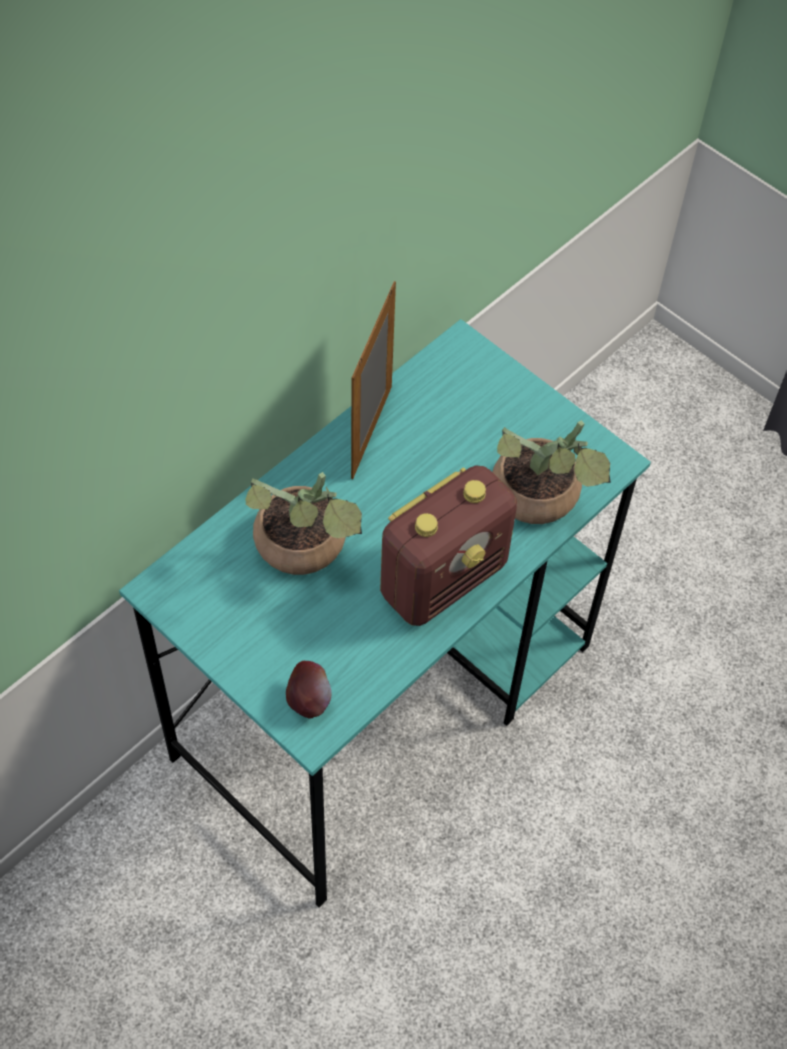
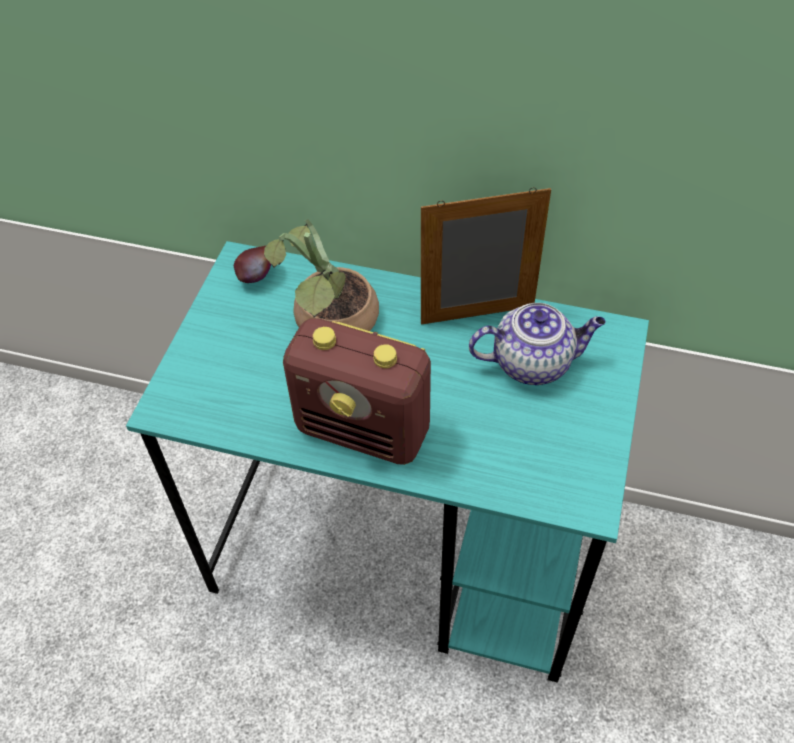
camera: 65 degrees right, 5 degrees down
apple [286,661,332,719] -> apple moved to [234,246,271,283]
potted plant [493,420,611,524] -> none
none -> teapot [469,303,606,385]

